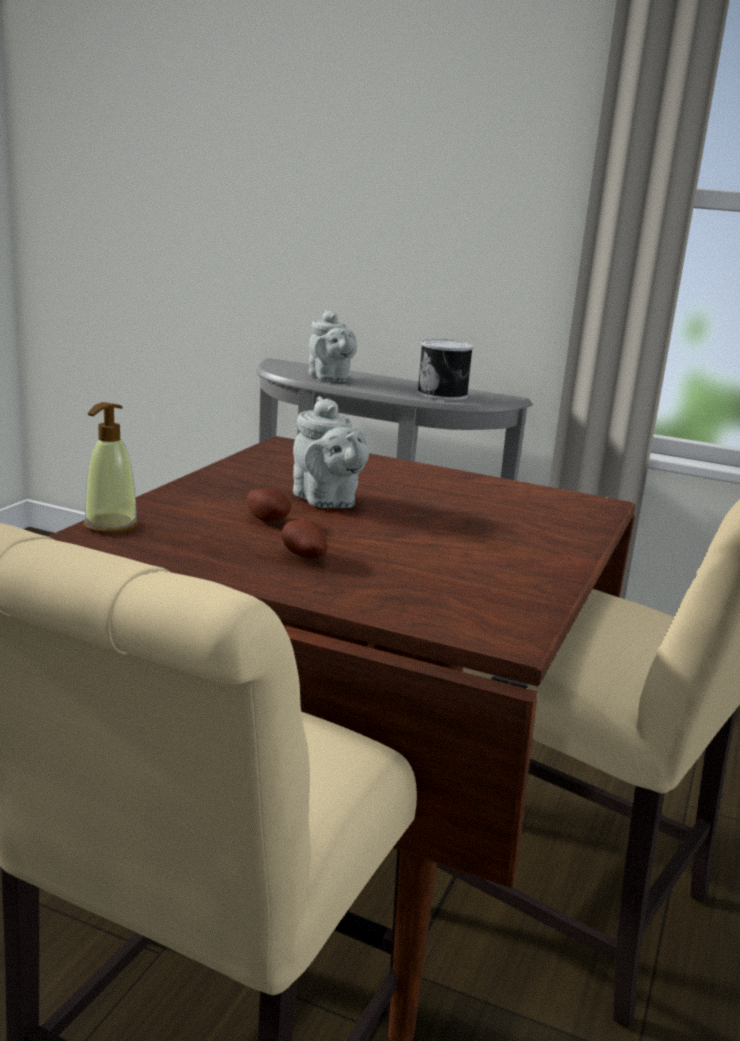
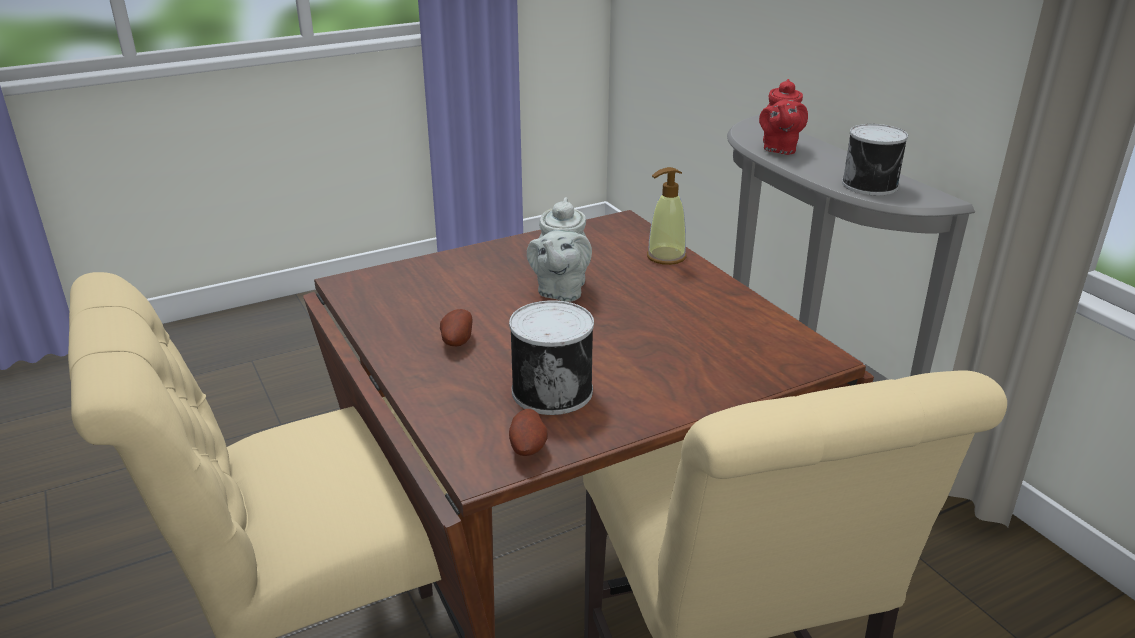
camera: 40 degrees right, 10 degrees up
soap dispenser [83,402,138,534] -> soap dispenser moved to [647,167,686,265]
potato [247,488,291,522] -> potato moved to [509,409,548,456]
grey teapot [309,310,357,382] -> red teapot [759,79,808,155]
none -> can [509,300,594,415]

